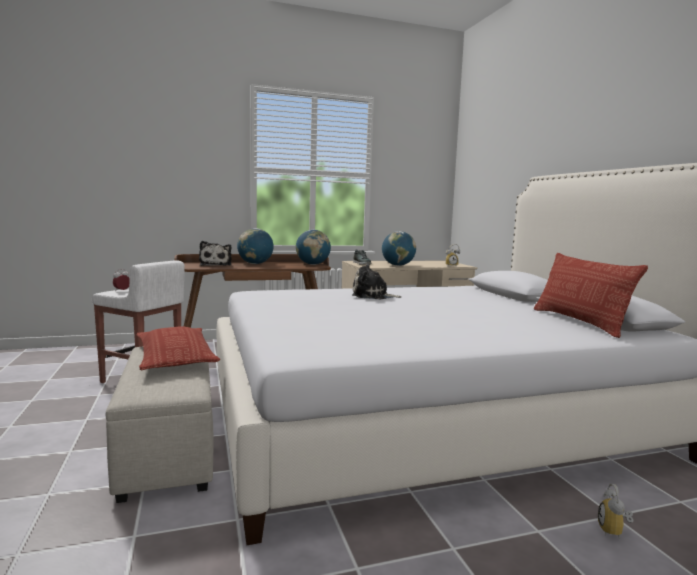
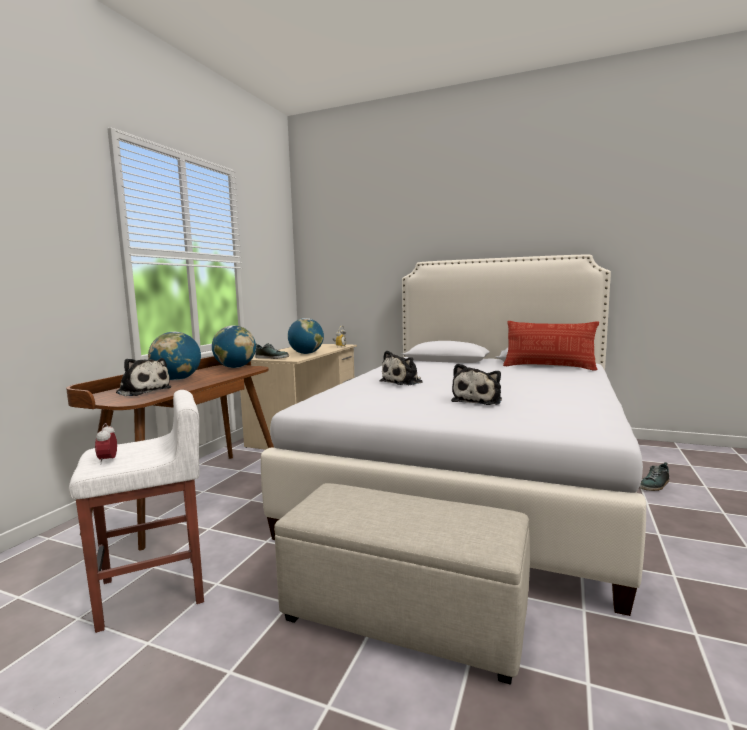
camera: 50 degrees left, 0 degrees up
pillow [137,326,220,370] -> none
alarm clock [598,484,633,540] -> shoe [639,462,669,491]
none -> plush toy [451,364,502,405]

